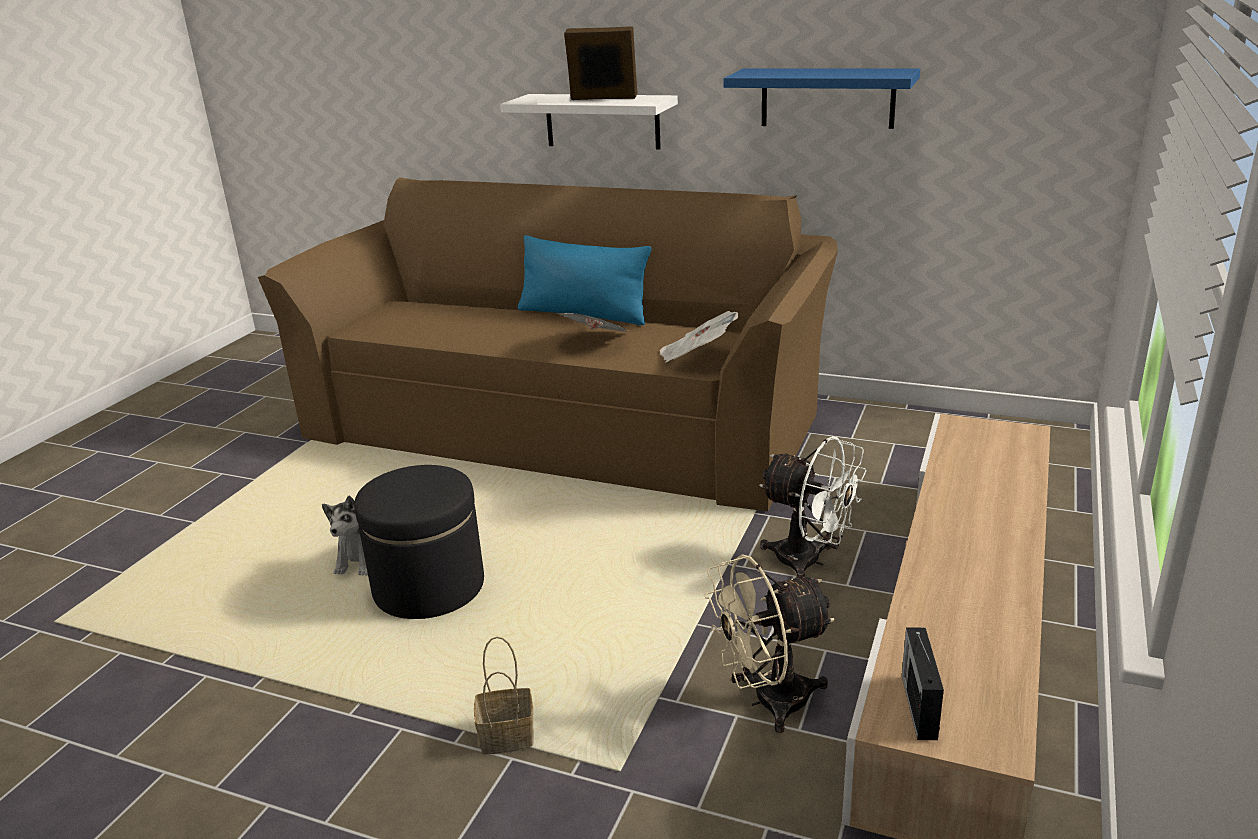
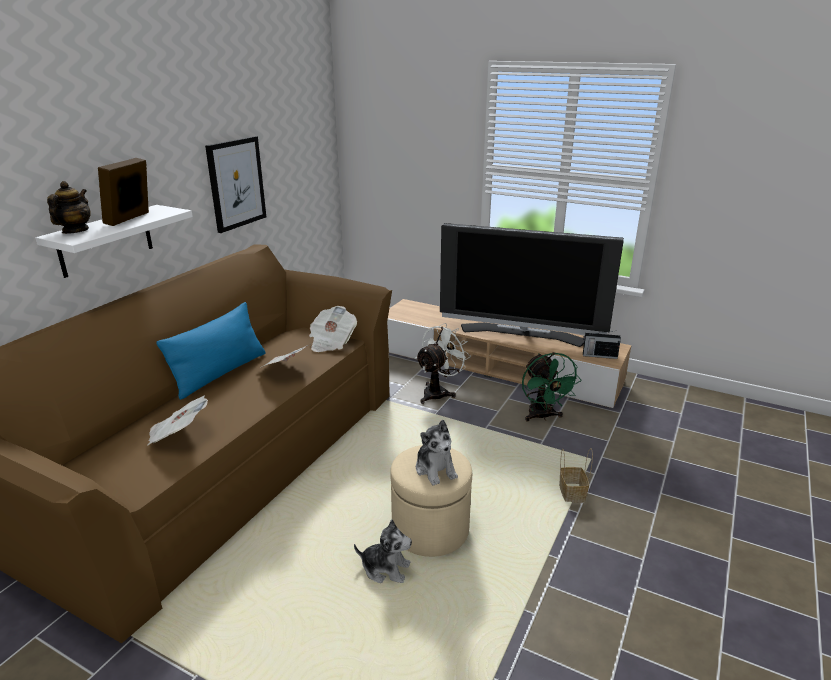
camera: 85 degrees left, 0 degrees up
black ottoman [354,465,484,619] -> beige ottoman [390,445,472,557]
beige fan [704,554,835,733] -> green fan [522,352,582,422]
blue shelf [724,68,920,129] -> picture [205,136,266,233]
none -> teapot [47,181,91,234]
none -> newspaper [147,395,208,446]
none -> plush toy [416,420,458,486]
none -> television [440,223,624,347]

